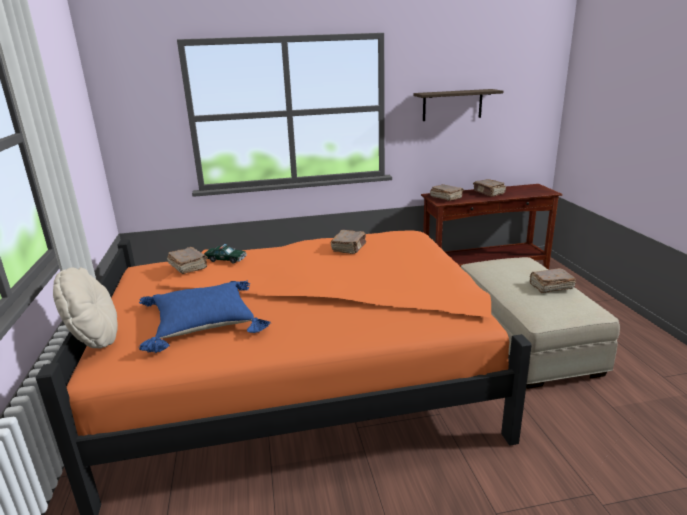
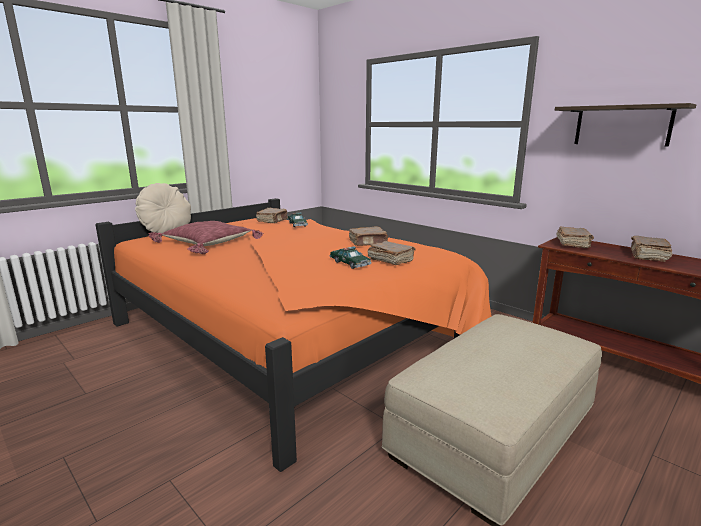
camera: 55 degrees right, 5 degrees down
blue pillow [139,280,271,353] -> red pillow [148,221,263,254]
brown book [530,268,576,293] -> brown book moved to [368,241,416,265]
none -> toy car [329,246,372,269]

